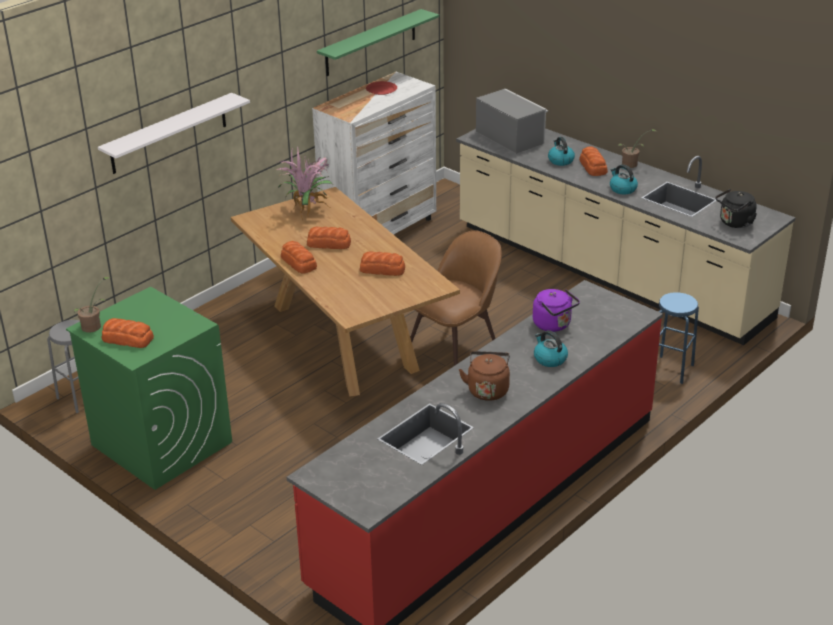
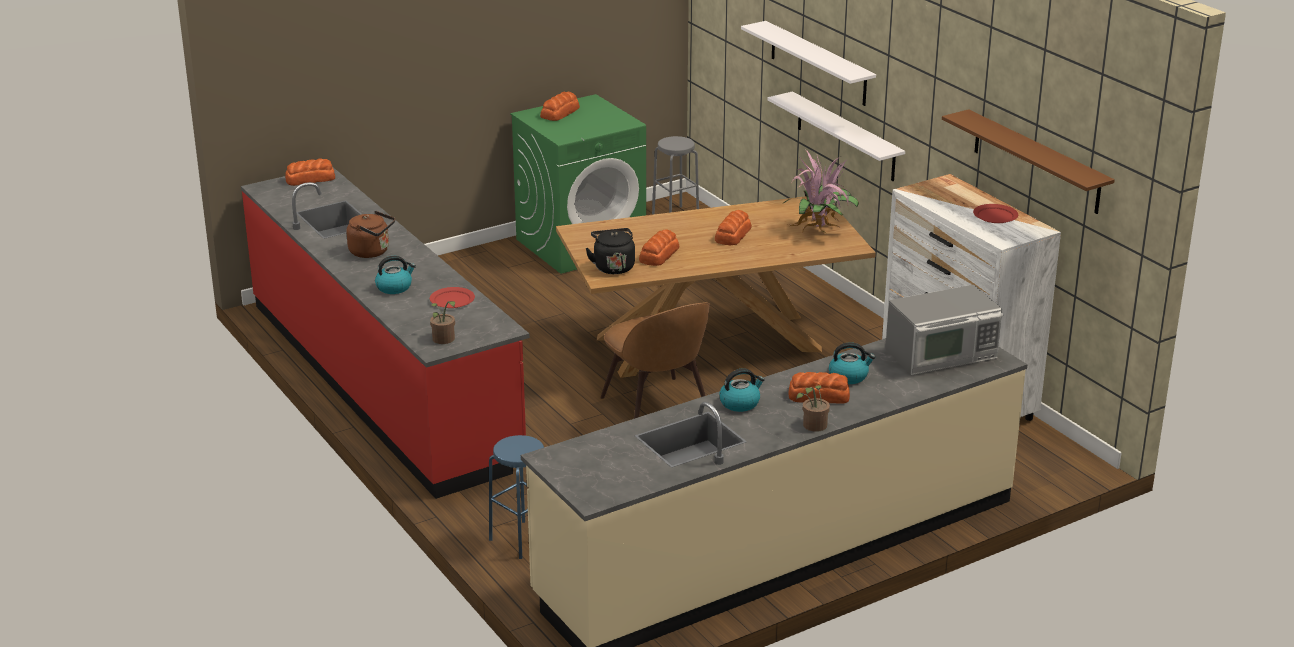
camera: 105 degrees right, 5 degrees down
potted plant [74,277,110,332] -> potted plant moved to [430,301,455,344]
bread [281,241,317,274] -> bread moved to [285,159,335,186]
green shelf [317,9,439,76] -> brown shelf [942,109,1115,214]
purple kettle [533,289,580,332] -> red plate [430,287,475,308]
black kettle [715,189,757,228] -> black kettle moved to [586,228,635,274]
none -> white shelf [767,92,905,181]

